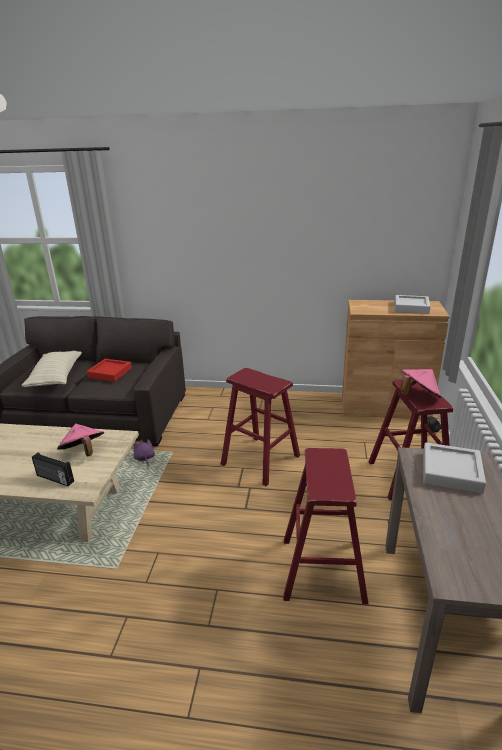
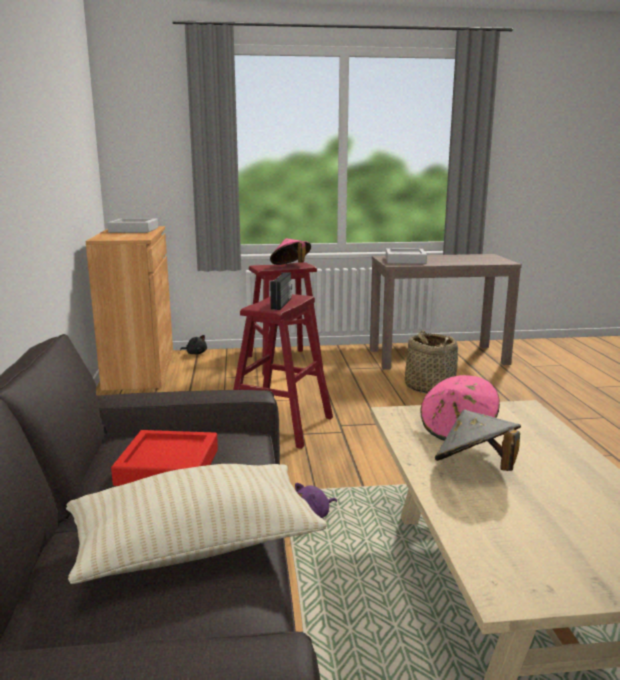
camera: 105 degrees left, 10 degrees down
radio [32,453,74,486] -> radio moved to [270,272,293,310]
red stool [283,448,368,604] -> basket [405,330,458,394]
none -> grey hat [435,410,521,471]

